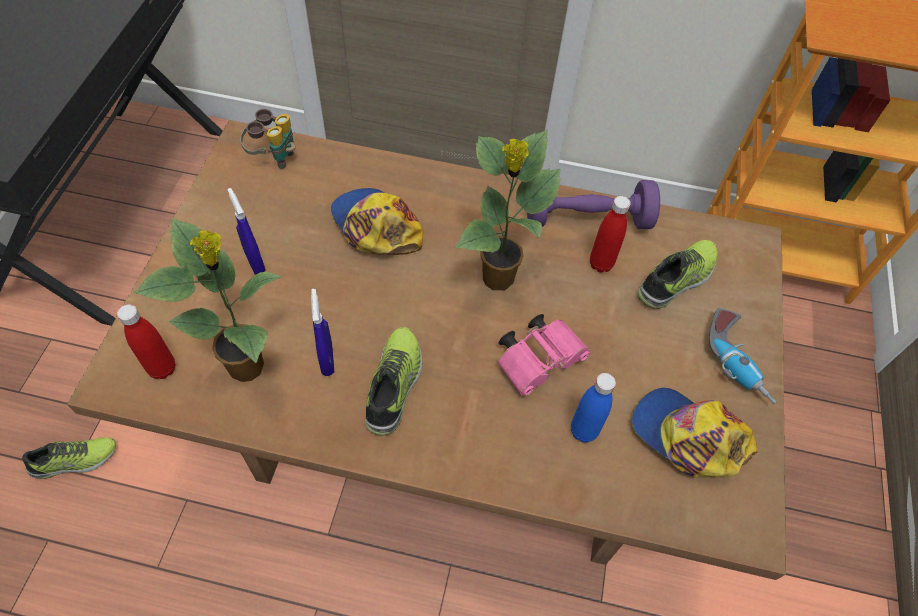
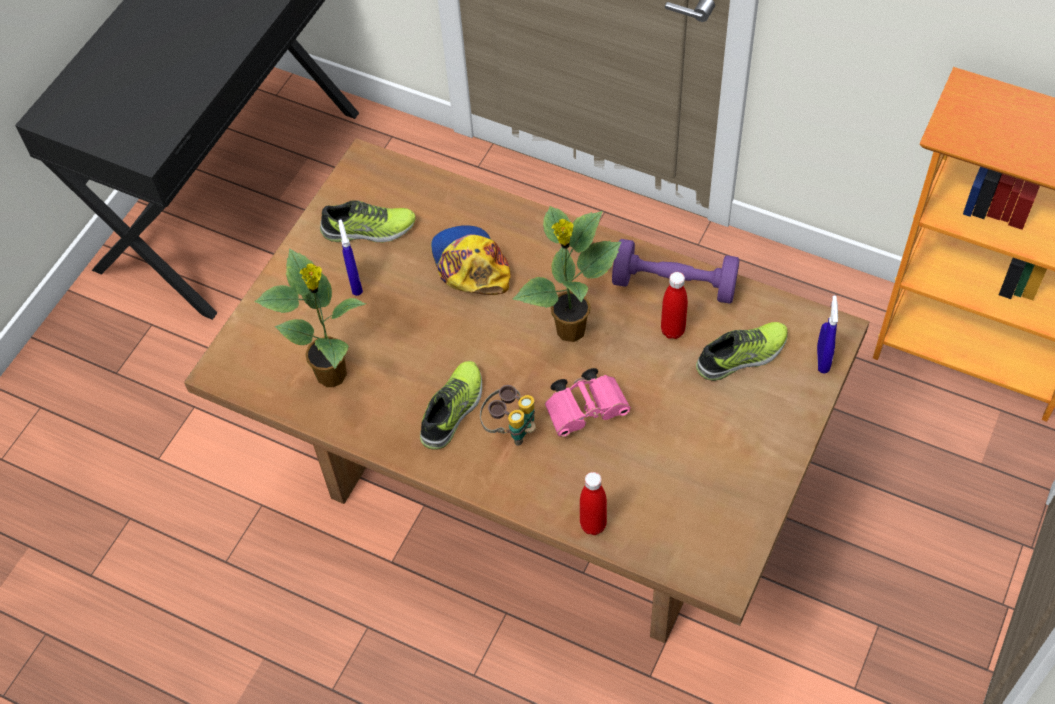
camera: 20 degrees right, 0 degrees up
shoe [22,437,116,479] -> shoe moved to [320,200,415,243]
red bottle [117,304,175,379] -> red bottle moved to [580,472,607,535]
binoculars [240,109,296,169] -> binoculars moved to [480,385,536,446]
blue spray bottle [311,289,334,376] -> blue spray bottle moved to [817,296,838,374]
blue bottle [571,373,616,443] -> none
cap [632,388,758,478] -> none
power drill [709,308,777,404] -> none

